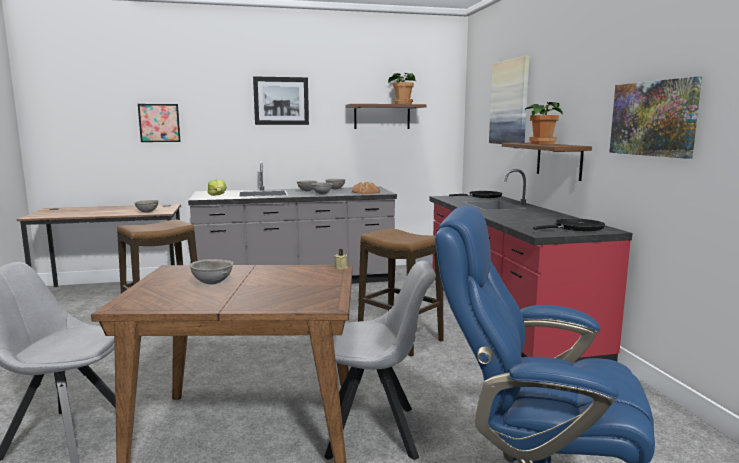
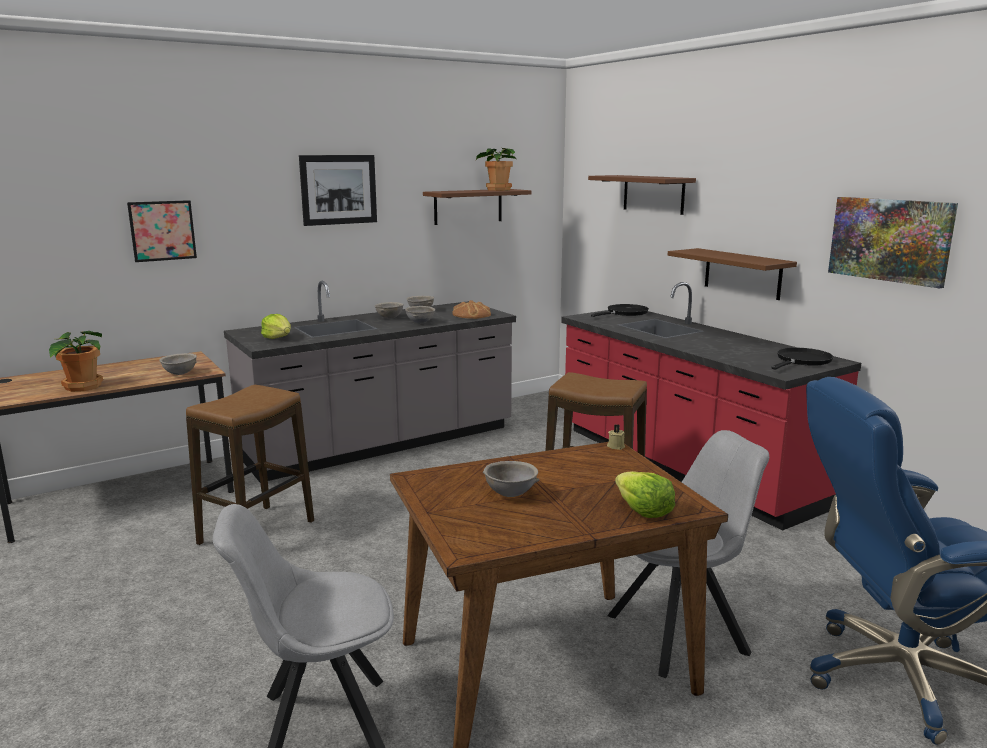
camera: 20 degrees left, 5 degrees up
picture [489,56,529,144] -> brown shelf [588,175,696,215]
potted plant [525,102,563,144] -> potted plant moved to [49,331,103,392]
none -> lettuce [615,471,675,518]

